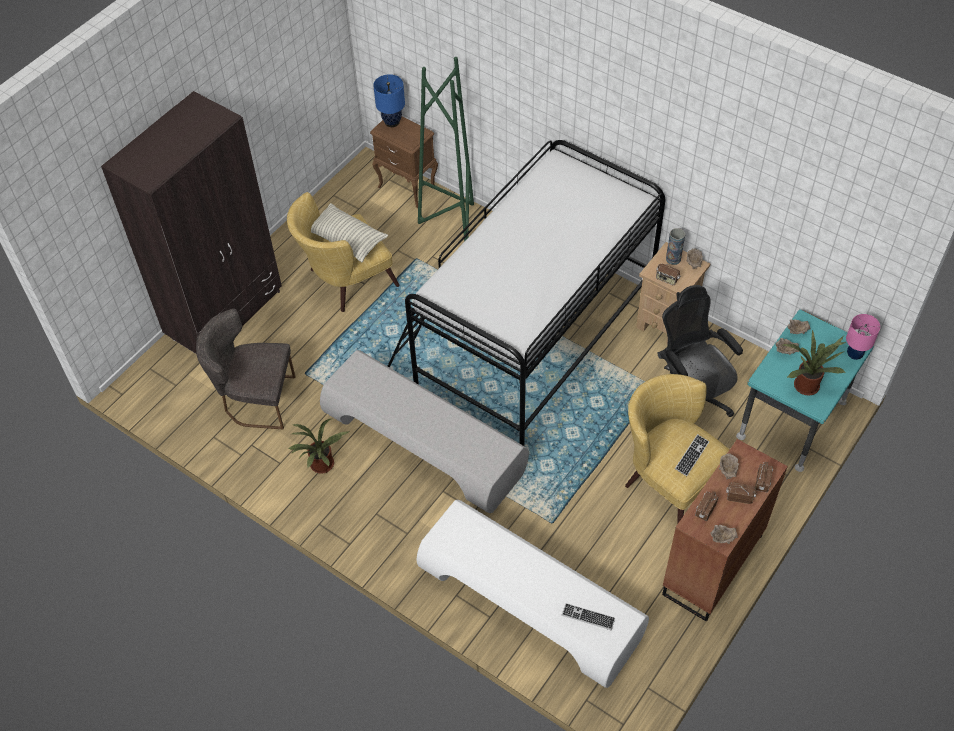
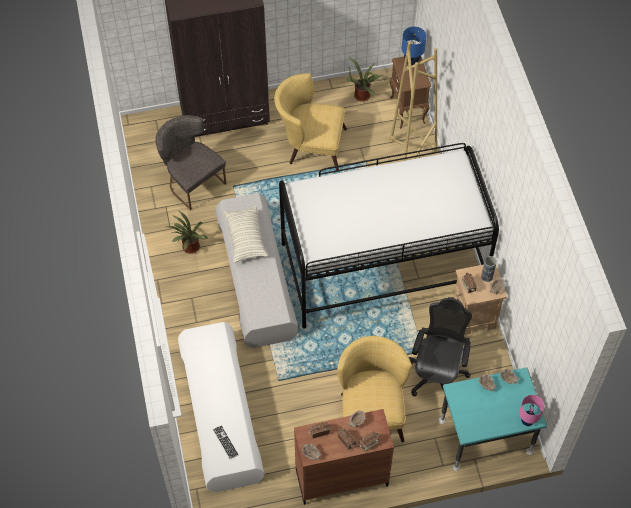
camera: 40 degrees right, 5 degrees up
pillow [311,203,388,262] -> pillow moved to [224,206,268,263]
green clothes rack [418,57,474,242] -> yellow clothes rack [390,42,437,161]
keyboard [675,434,709,476] -> none
potted plant [783,329,846,396] -> potted plant moved to [346,58,383,102]

